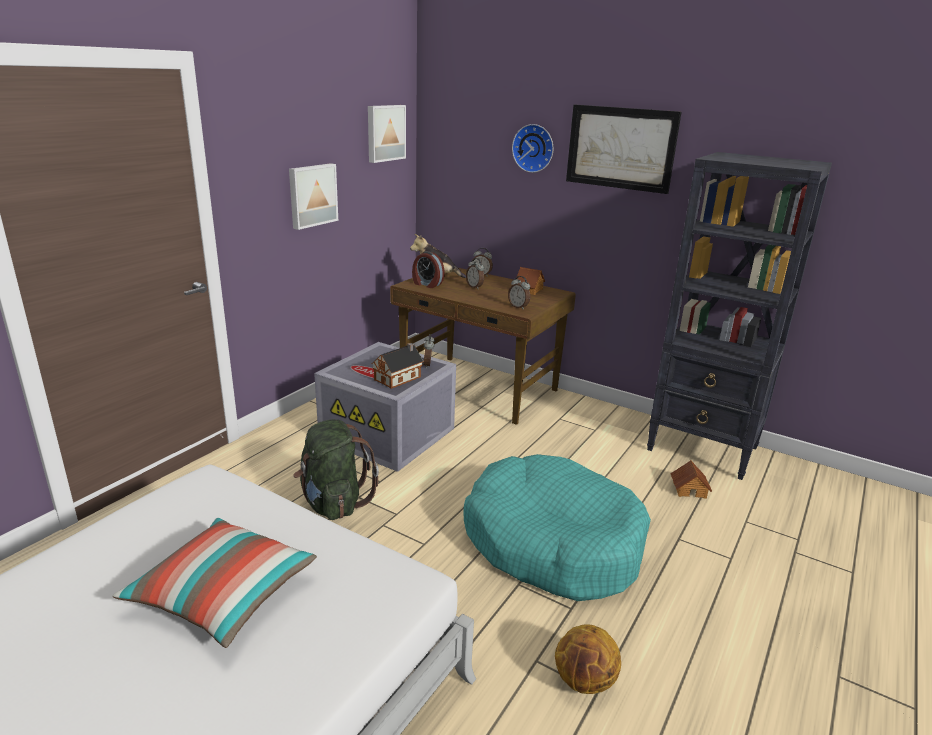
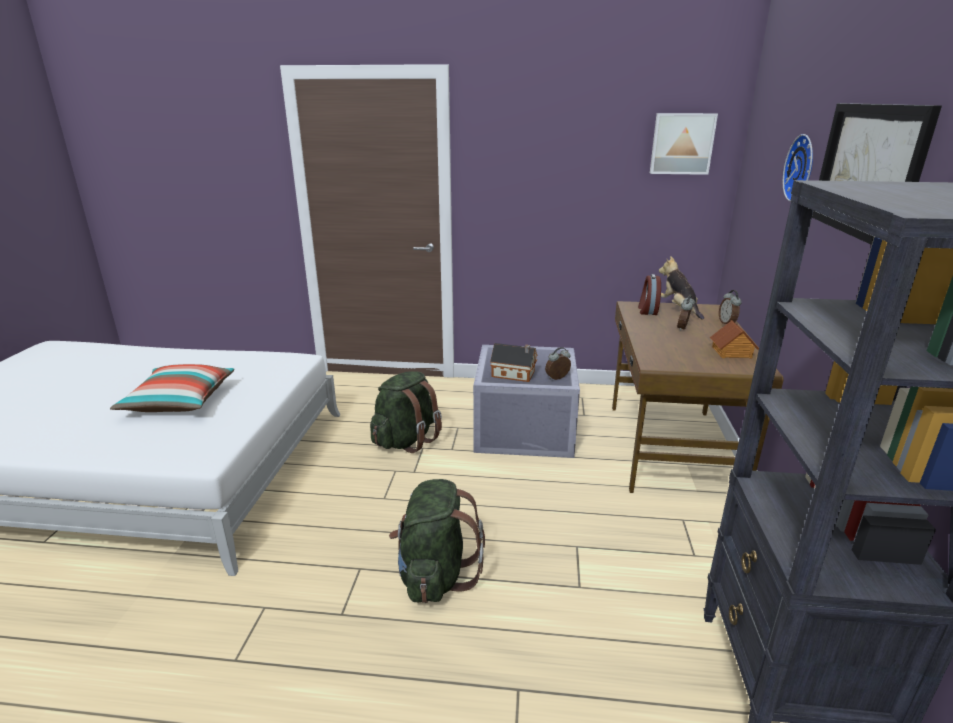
camera: 65 degrees right, 0 degrees up
picture [289,163,338,230] -> none
turquoise dog bed [463,454,651,601] -> green backpack [389,479,485,603]
alarm clock [508,276,531,309] -> none
basketball [555,625,621,694] -> none
toy house [671,460,712,499] -> none

